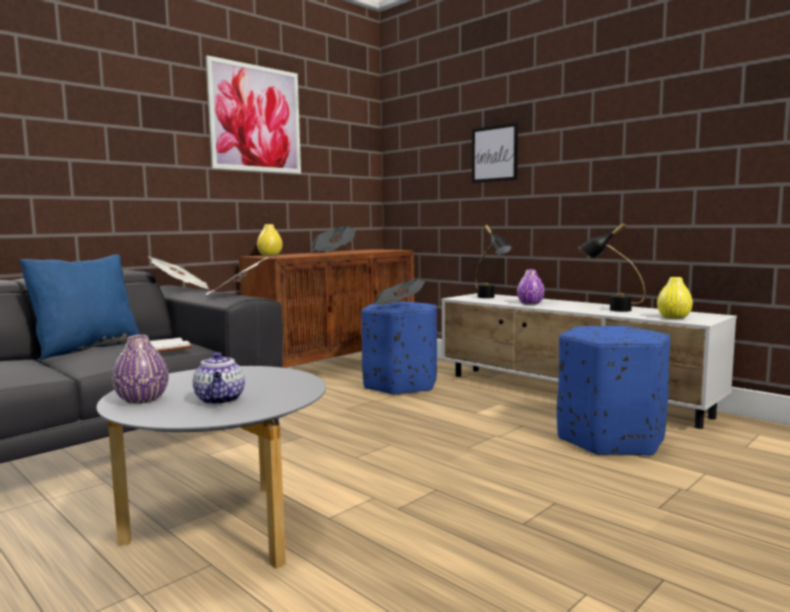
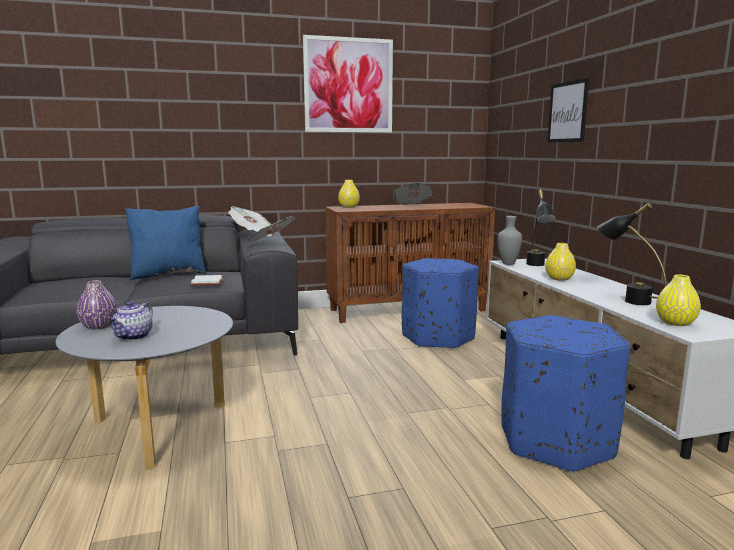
camera: 30 degrees right, 5 degrees up
newspaper [372,279,425,305] -> none
purple vase [517,270,545,305] -> yellow vase [545,243,576,281]
none -> grey vase [498,216,522,265]

